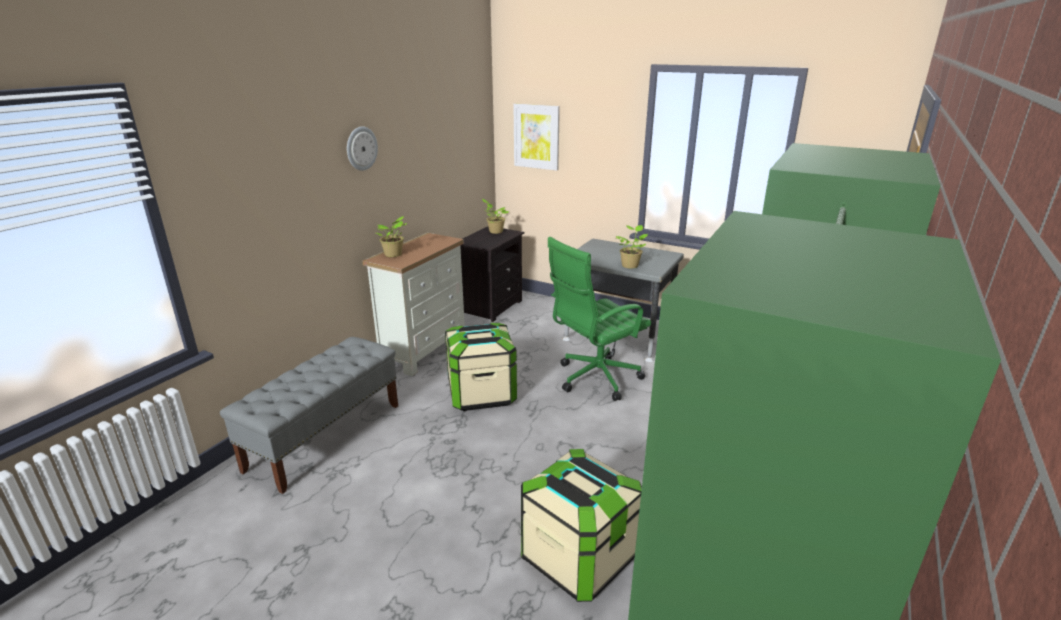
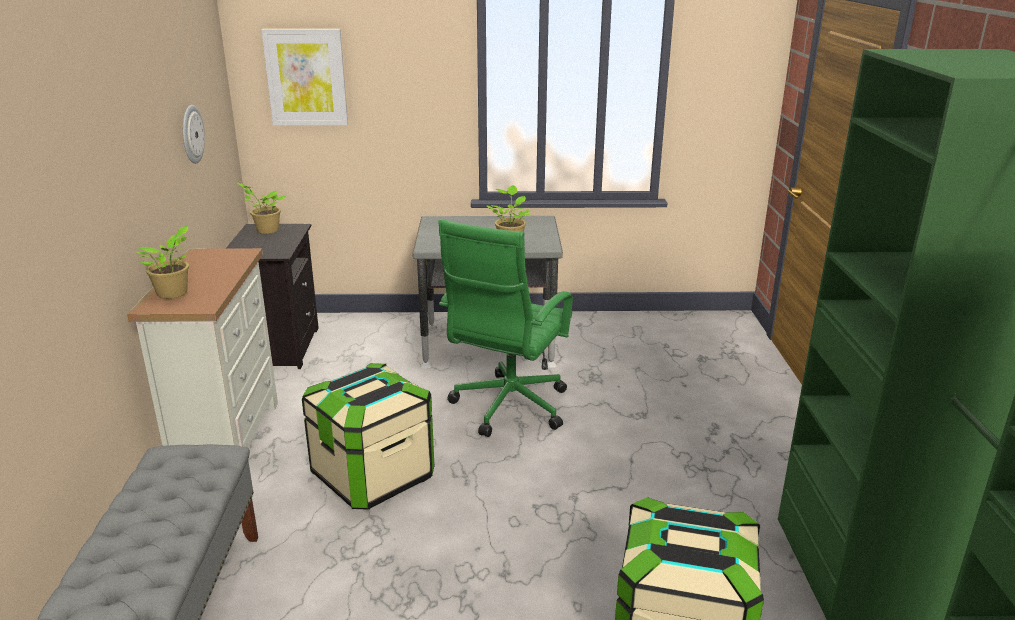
camera: 30 degrees left, 0 degrees up
wall clock [347,126,378,171] -> wall clock moved to [183,105,205,164]

